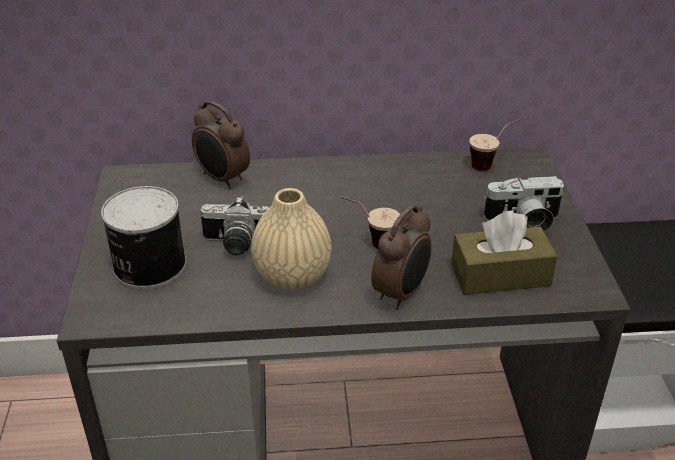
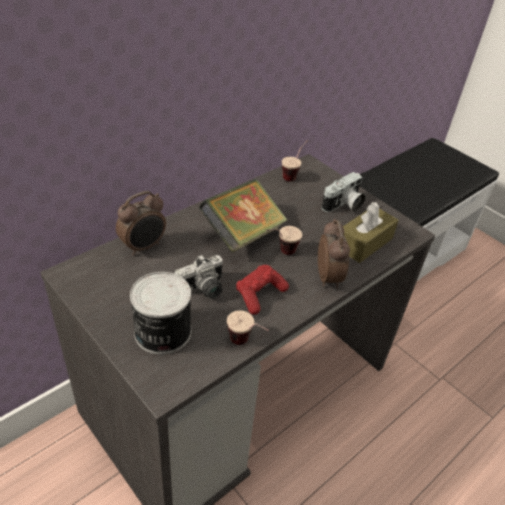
camera: 40 degrees left, 5 degrees up
alarm clock [192,101,250,189] -> alarm clock turned 45 degrees counterclockwise [116,191,166,256]
beige vase [251,188,332,290] -> red game controller [236,265,289,315]
none -> book [199,179,287,253]
none -> cup [227,310,269,345]

